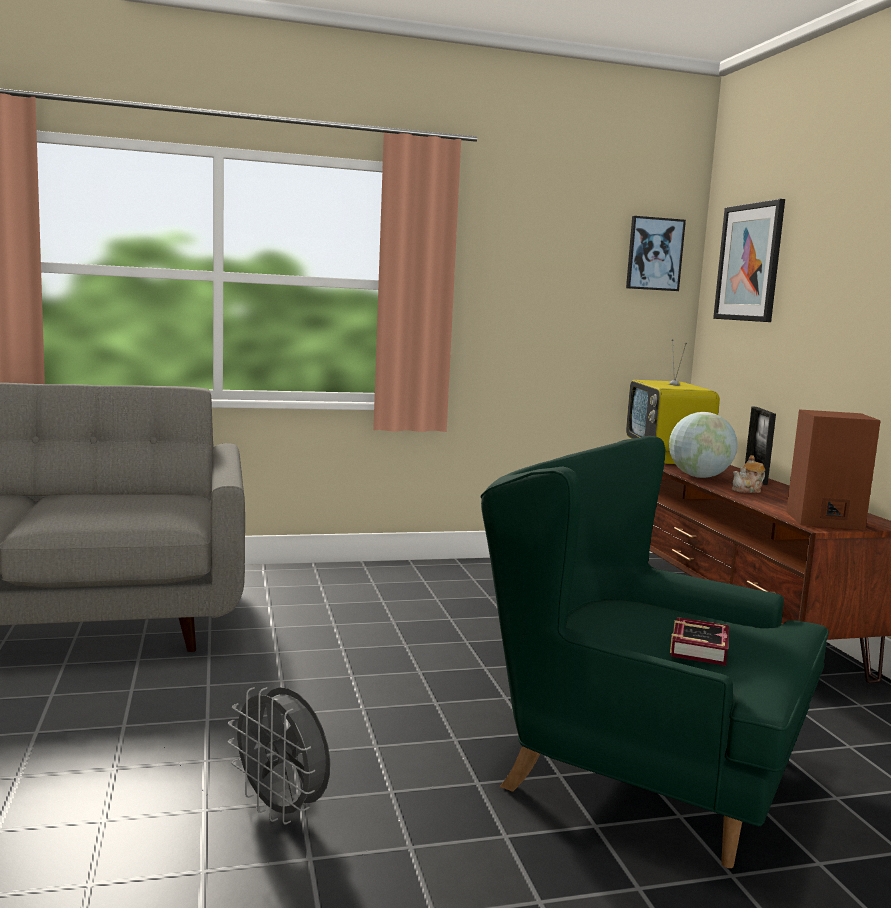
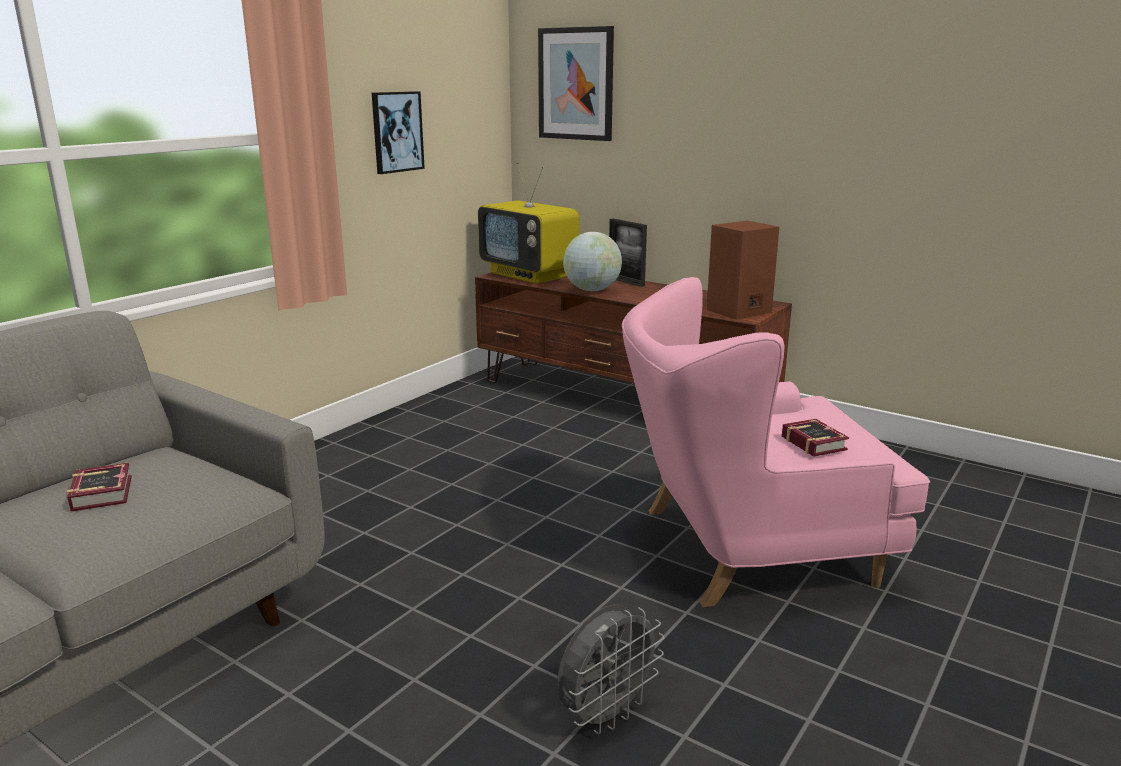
camera: 40 degrees left, 10 degrees up
grey fan [228,687,330,824] -> grey fan turned 45 degrees counterclockwise [557,604,665,734]
green armchair [480,436,829,868] -> pink armchair [622,277,930,607]
picture [626,216,686,291] -> picture moved to [372,91,425,174]
teapot [732,455,765,493] -> none
none -> book [67,462,132,512]

